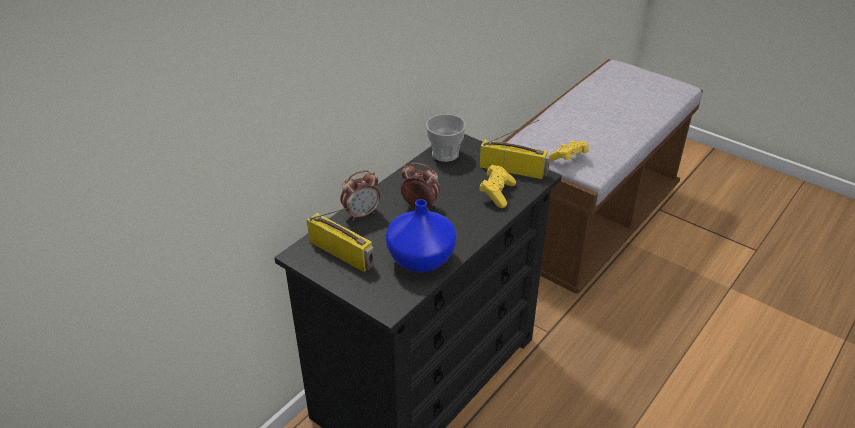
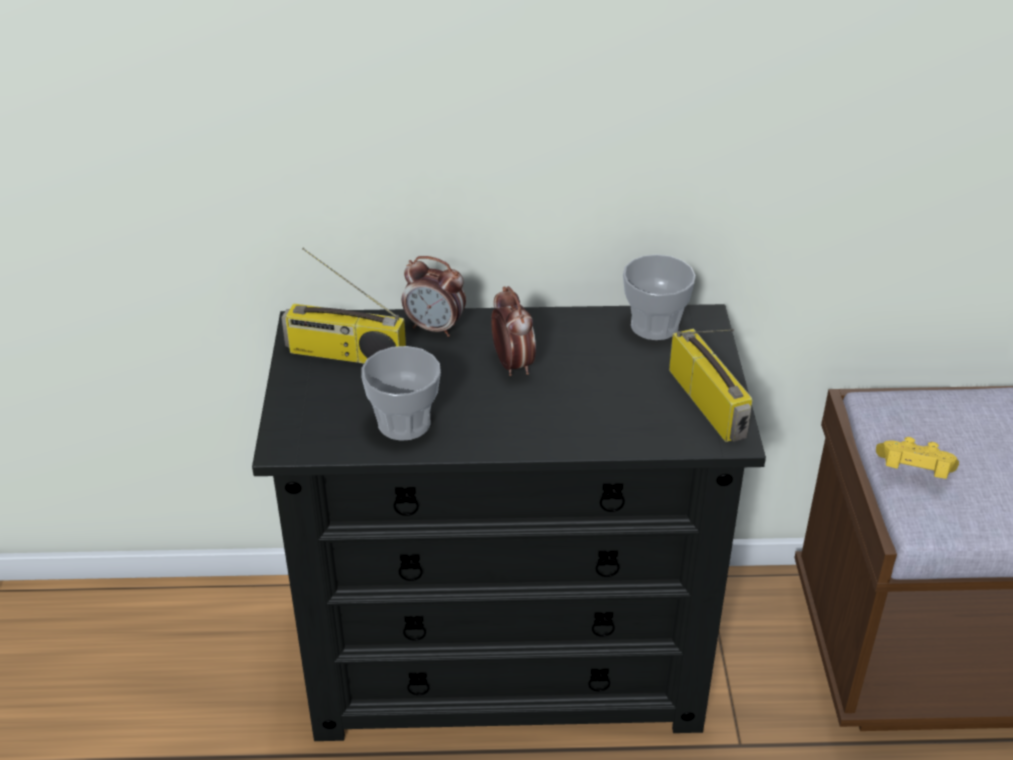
camera: 50 degrees right, 0 degrees up
radio [307,206,374,272] -> radio turned 105 degrees clockwise [281,248,406,364]
blue vase [386,199,456,272] -> cup [361,346,441,440]
yellow game controller [479,165,516,208] -> none

